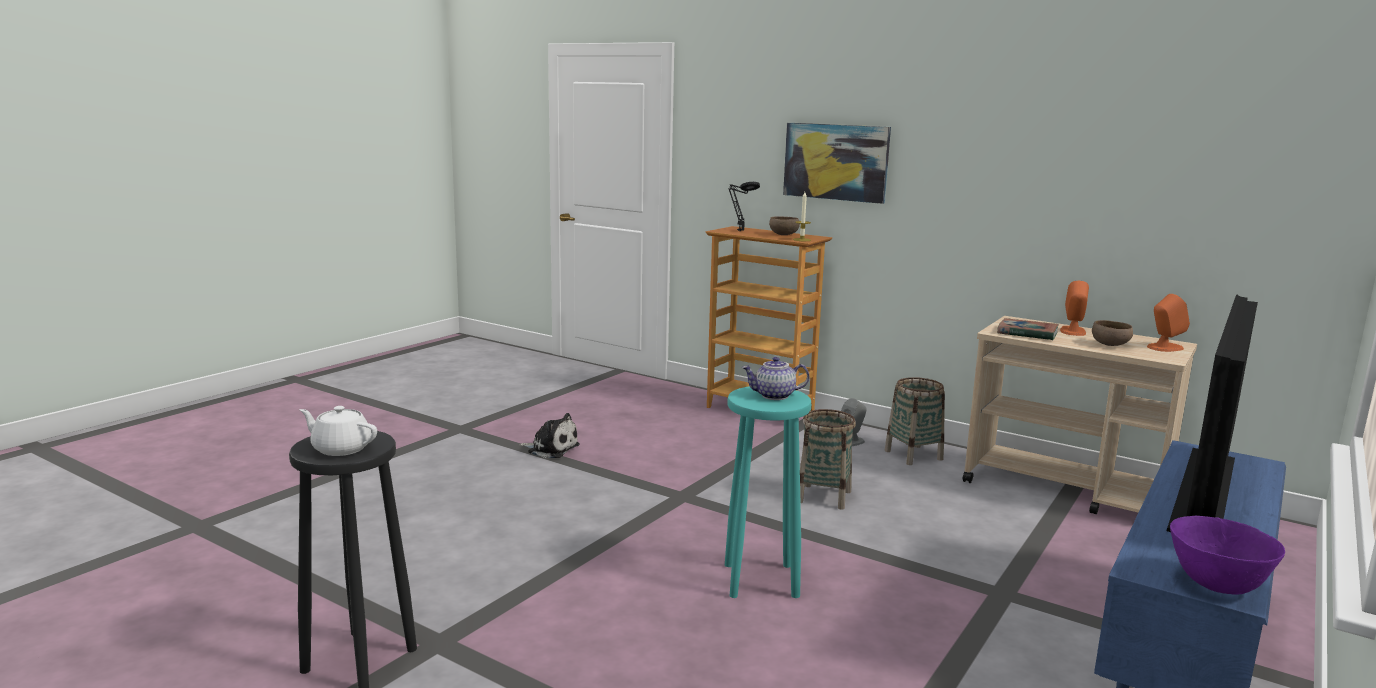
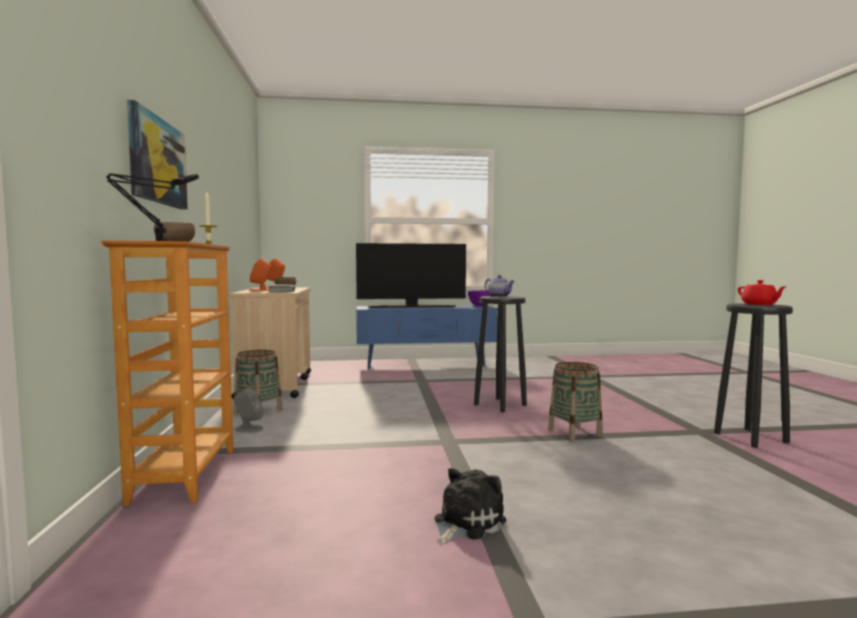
camera: 130 degrees left, 10 degrees down
white teapot [300,406,377,456] -> red teapot [738,280,787,305]
plush toy [519,413,580,458] -> plush toy turned 60 degrees clockwise [435,468,506,544]
turquoise stool [725,386,811,598] -> black stool [474,296,527,413]
basket [800,409,856,510] -> basket moved to [548,362,603,442]

